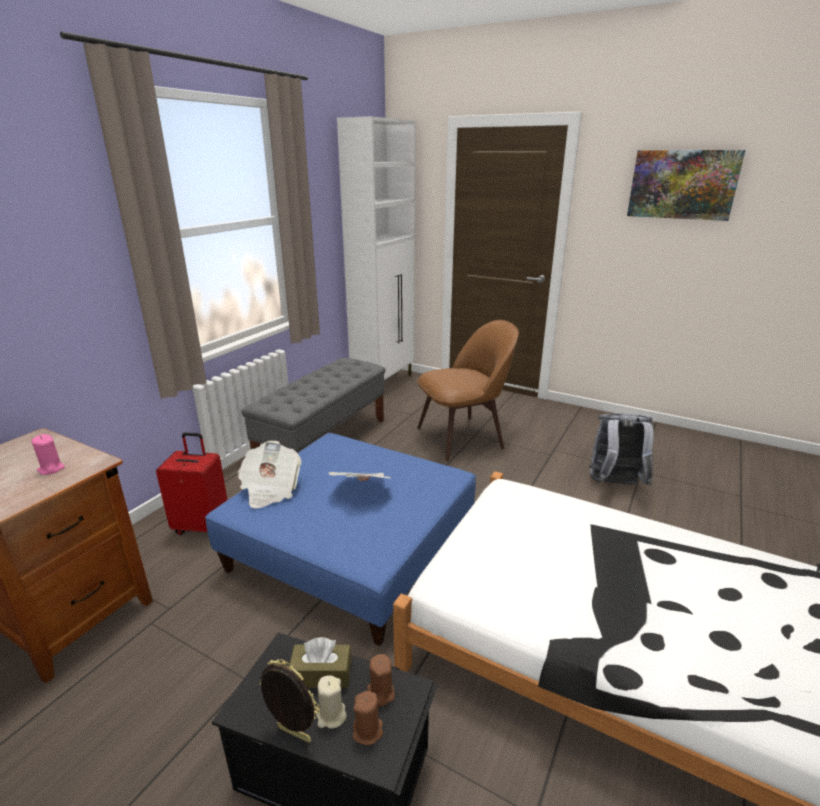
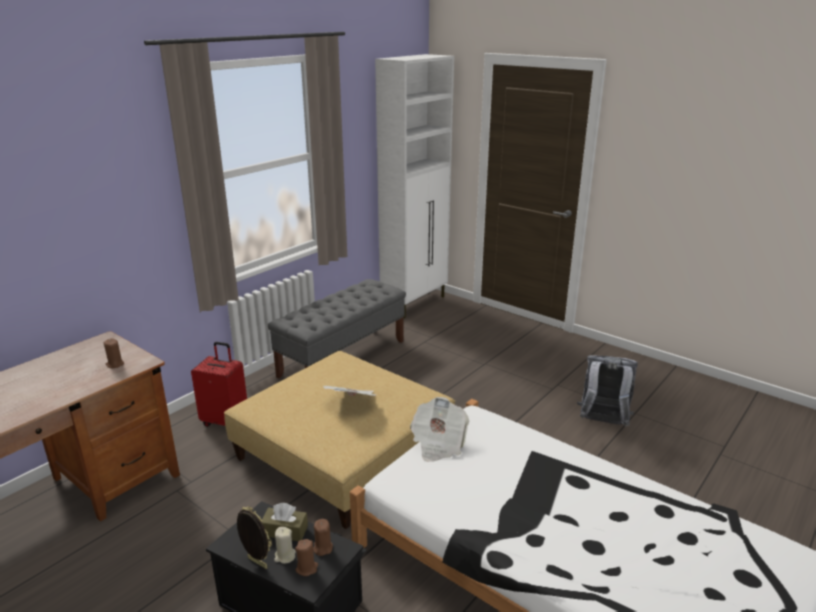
camera: 10 degrees right, 0 degrees up
pink candle [31,434,65,475] -> brown candle [104,338,124,368]
blue ottoman [205,433,476,646] -> beige ottoman [224,351,455,529]
newspaper [237,441,302,509] -> newspaper moved to [410,397,469,462]
brown chair [417,320,519,461] -> none
picture [627,150,745,221] -> none

